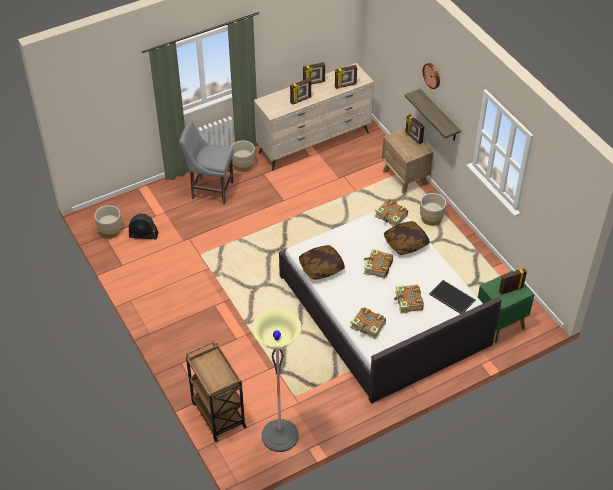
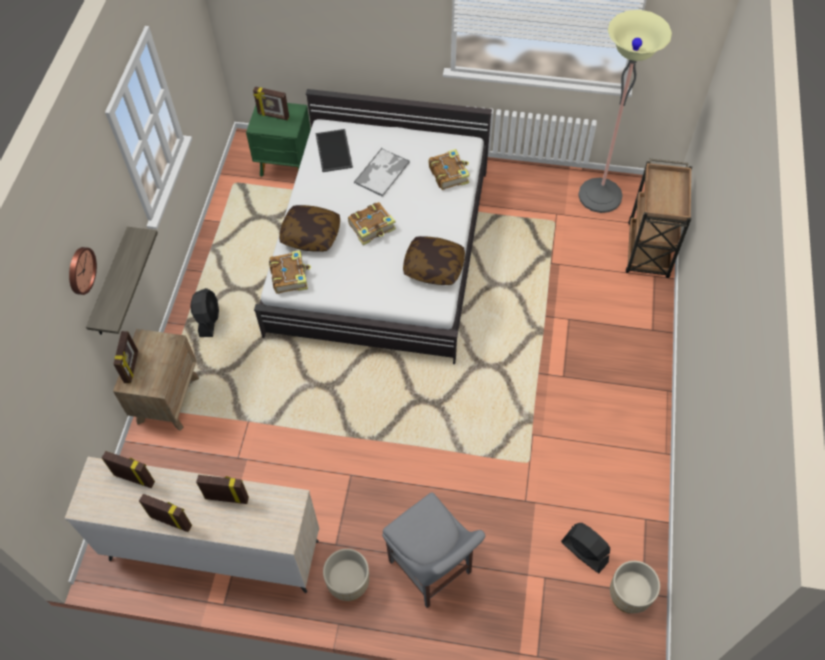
camera: 140 degrees left, 10 degrees up
book [393,285,424,314] -> tray [354,148,410,197]
beige planter [420,193,446,226] -> black fan [190,288,219,337]

